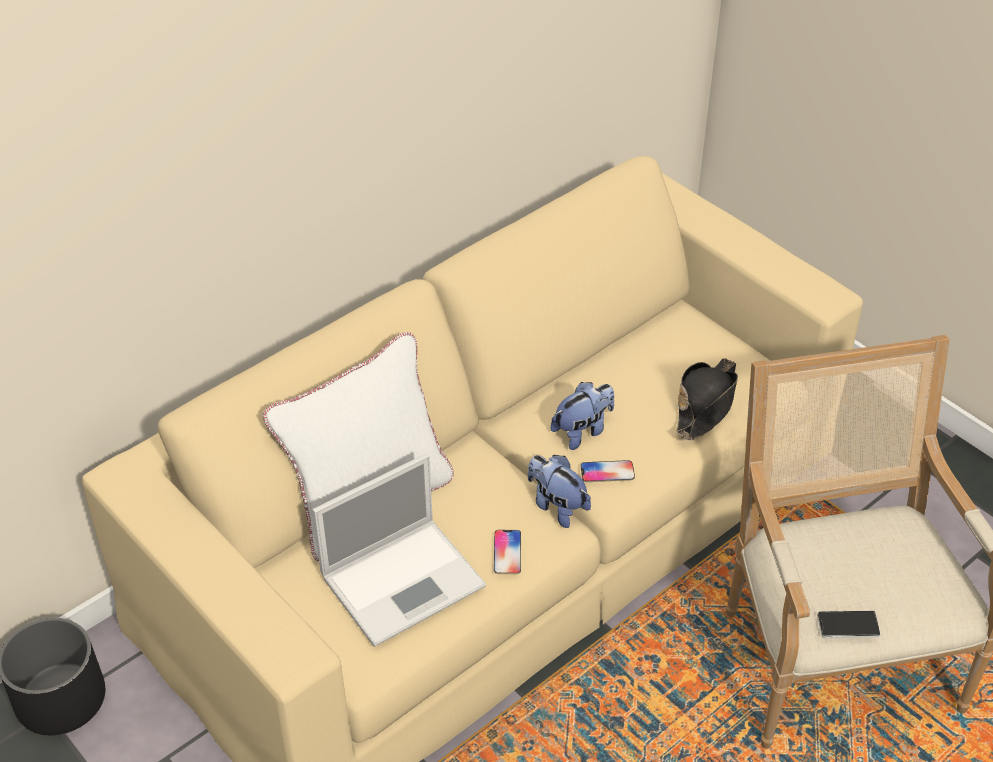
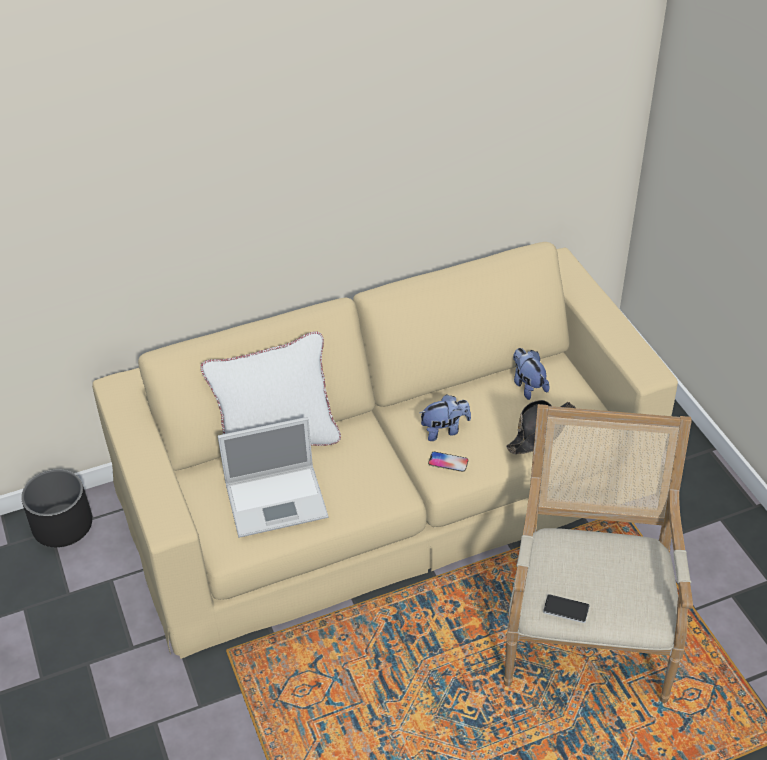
camera: 20 degrees right, 0 degrees up
phone [494,530,521,574] -> none
plush toy [528,455,591,528] -> plush toy moved to [513,348,550,400]

